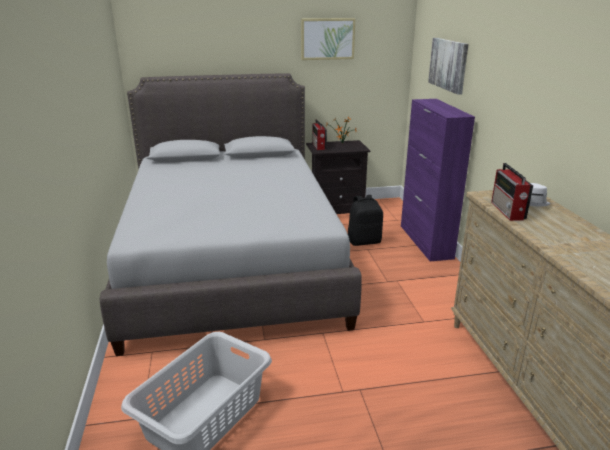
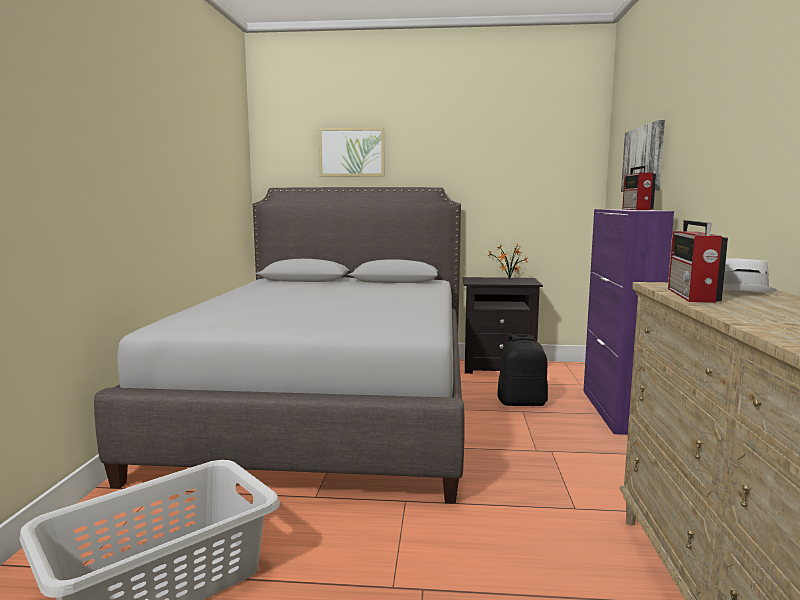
camera: 15 degrees right, 15 degrees down
picture [301,18,355,60] -> picture moved to [319,128,385,177]
radio [312,120,327,150] -> radio moved to [622,165,656,210]

